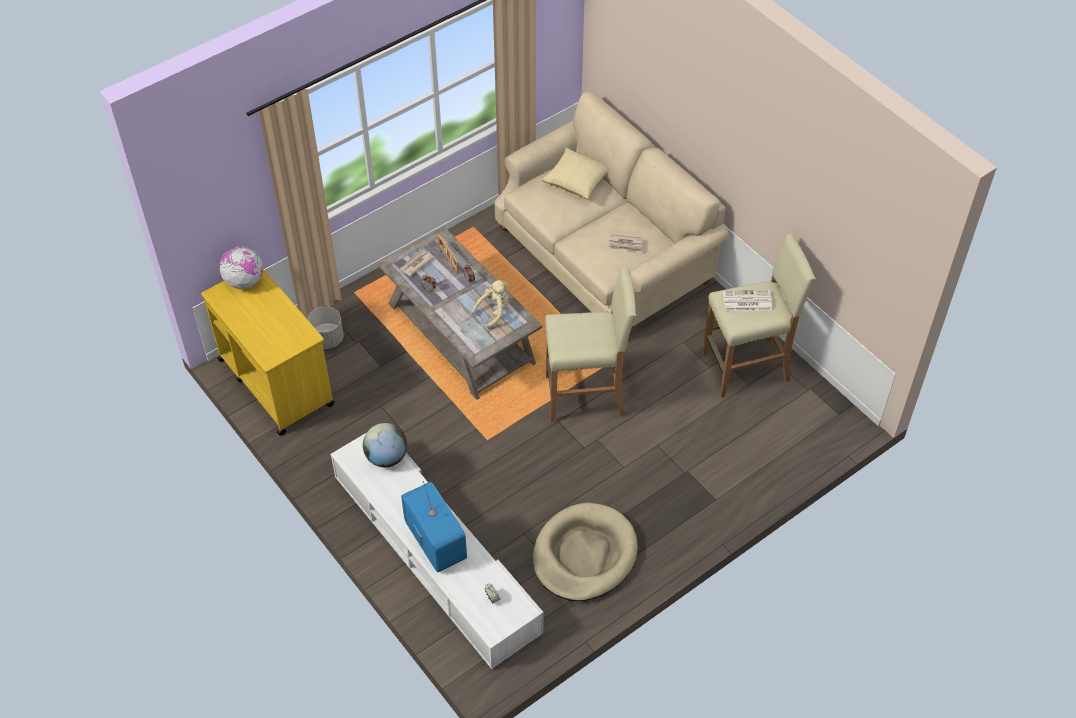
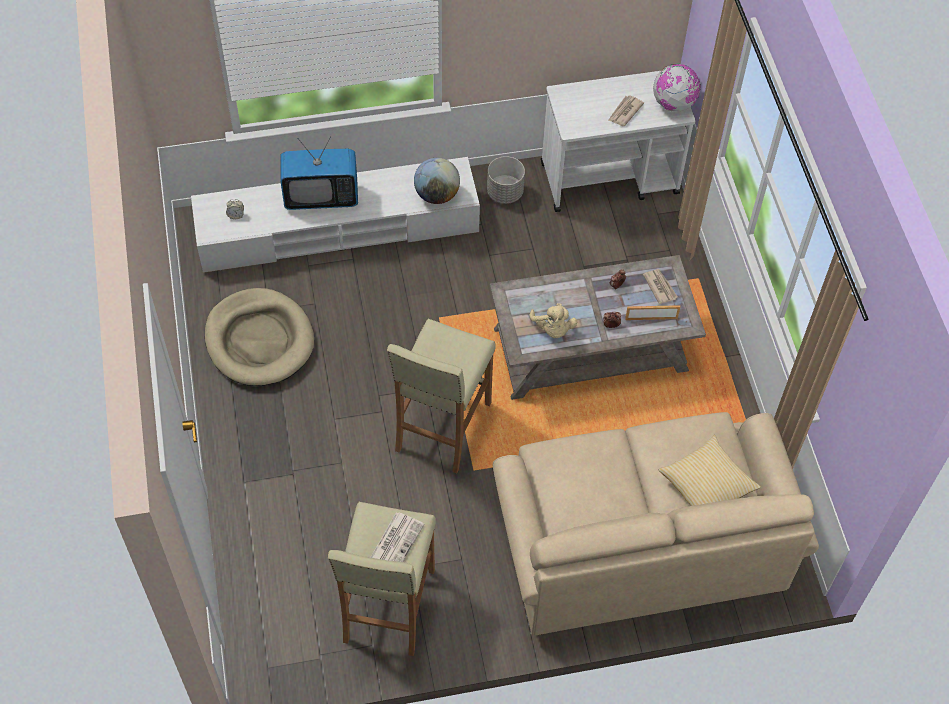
camera: 115 degrees right, 5 degrees up
yellow cart [201,269,335,436] -> white cart [541,71,696,212]
grey planter [307,306,344,349] -> grey planter moved to [487,156,525,204]
newspaper [609,234,642,252] -> newspaper moved to [608,95,644,126]

